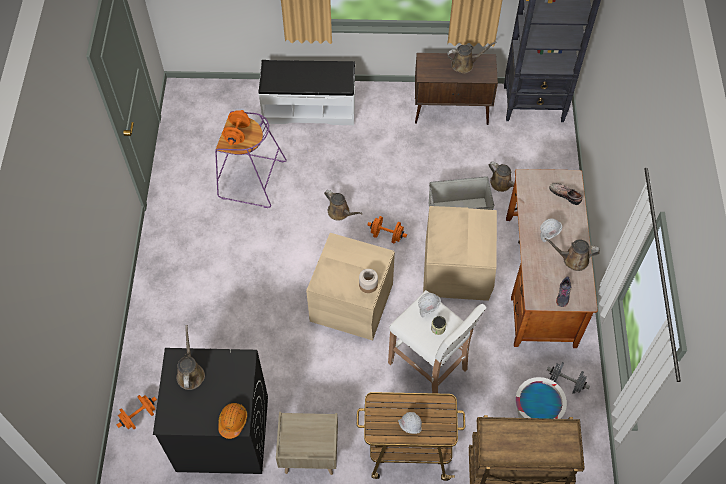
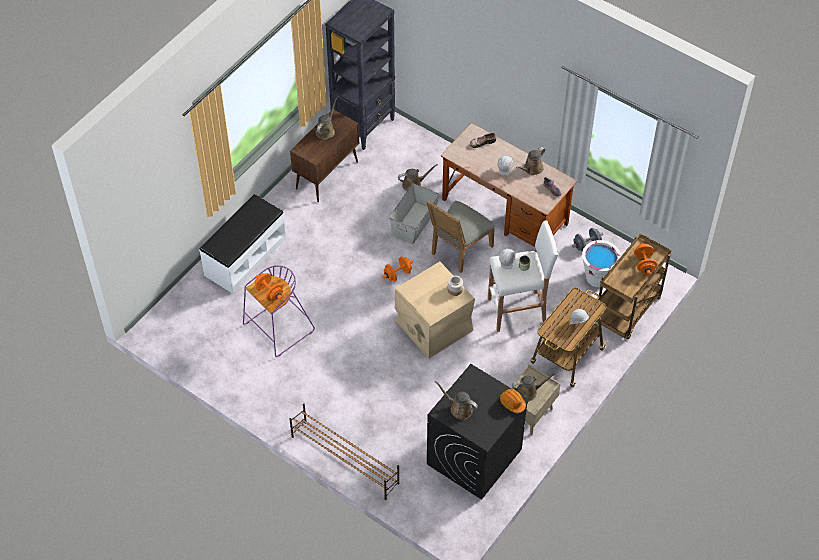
camera: 55 degrees left, 5 degrees down
orange dumbbell [117,395,157,429] -> orange dumbbell moved to [634,243,657,275]
brown watering can [324,190,363,221] -> brown watering can moved to [512,372,558,401]
beige storage box [423,206,497,301] -> grey chair [426,200,495,273]
none -> brown shoe rack [289,403,400,500]

